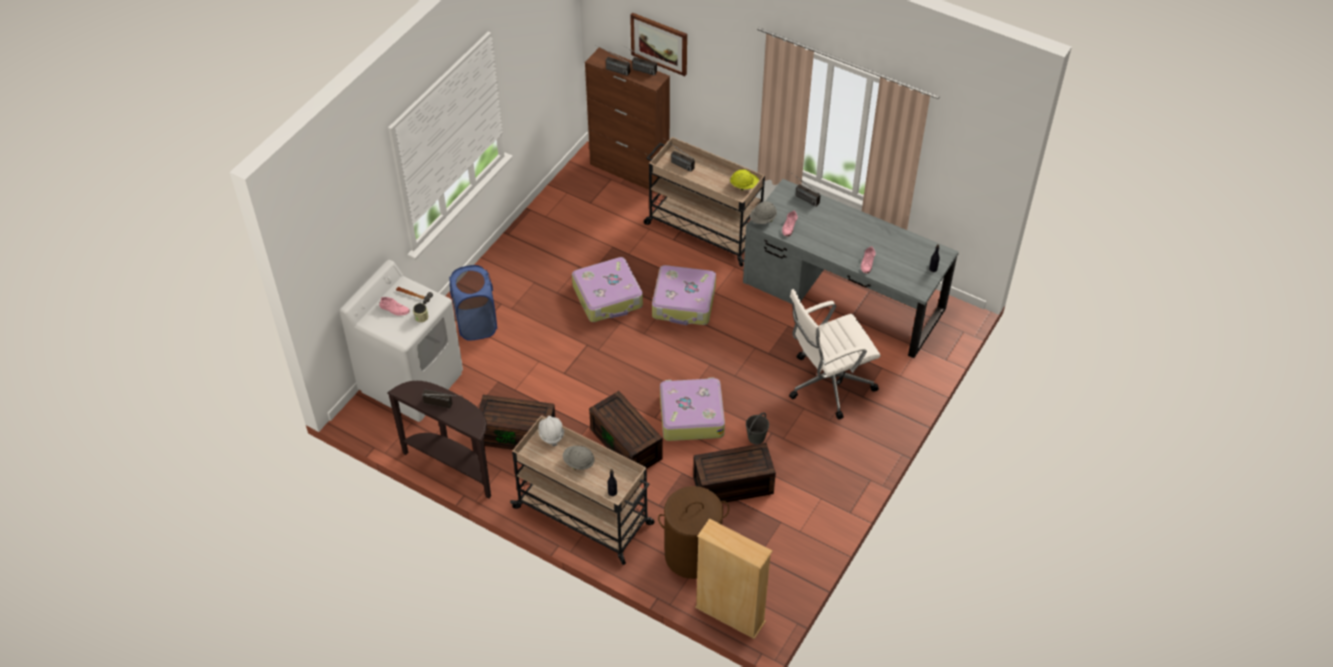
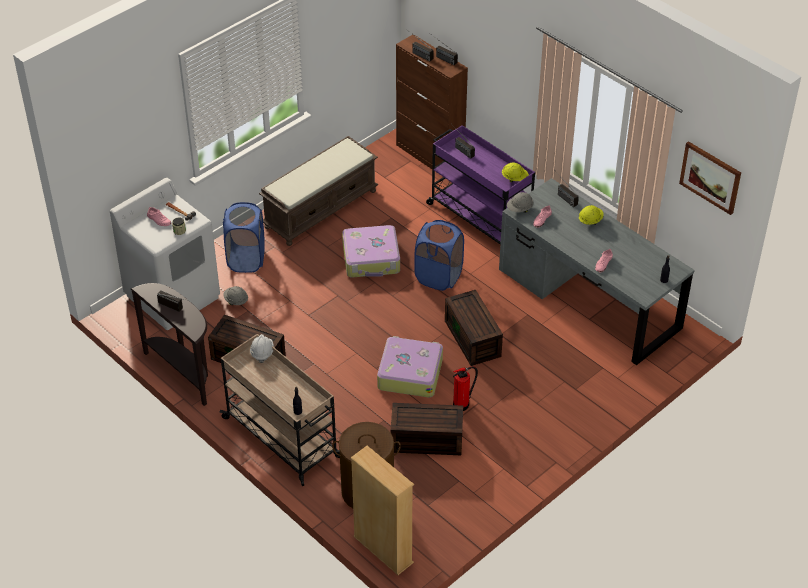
camera: 15 degrees right, 5 degrees down
grey hard hat [563,446,595,470] -> grey hard hat moved to [223,286,248,305]
brown storage box [589,391,662,468] -> brown storage box moved to [445,290,503,366]
picture [630,13,687,76] -> picture moved to [679,141,741,215]
beige cart [644,137,765,267] -> purple cart [426,125,535,244]
suitcase [652,265,716,325] -> blue laundry basket [414,220,464,291]
grey bucket [746,412,769,444] -> fire extinguisher [453,366,478,411]
white office chair [789,289,881,420] -> none
none -> brown bench [259,136,378,246]
none -> yellow hard hat [579,205,604,225]

